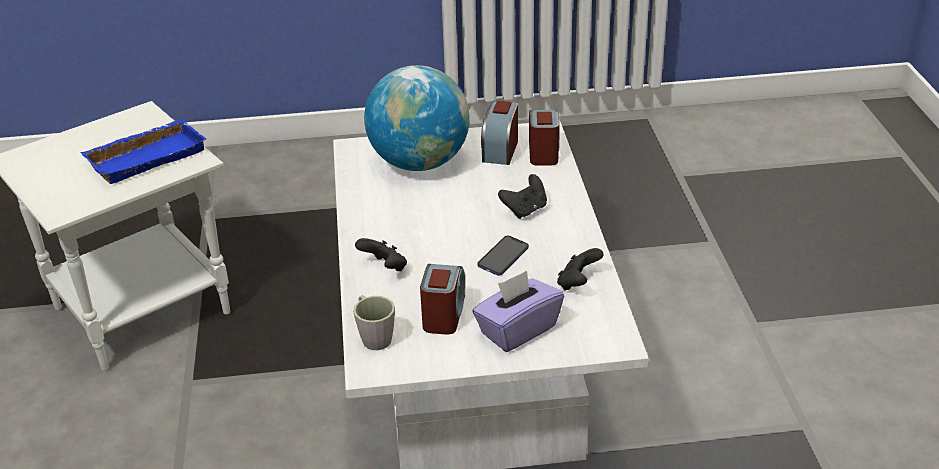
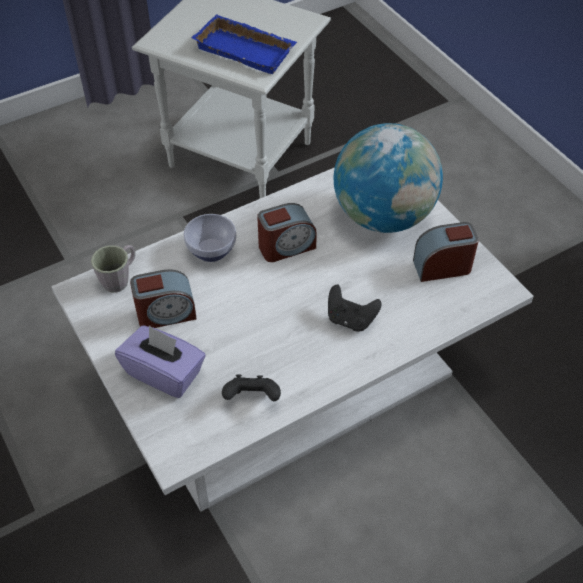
camera: 65 degrees right, 15 degrees up
black game controller [355,238,407,271] -> bowl [184,214,237,262]
phone [477,236,529,276] -> none
alarm clock [529,110,560,166] -> alarm clock moved to [257,203,317,262]

